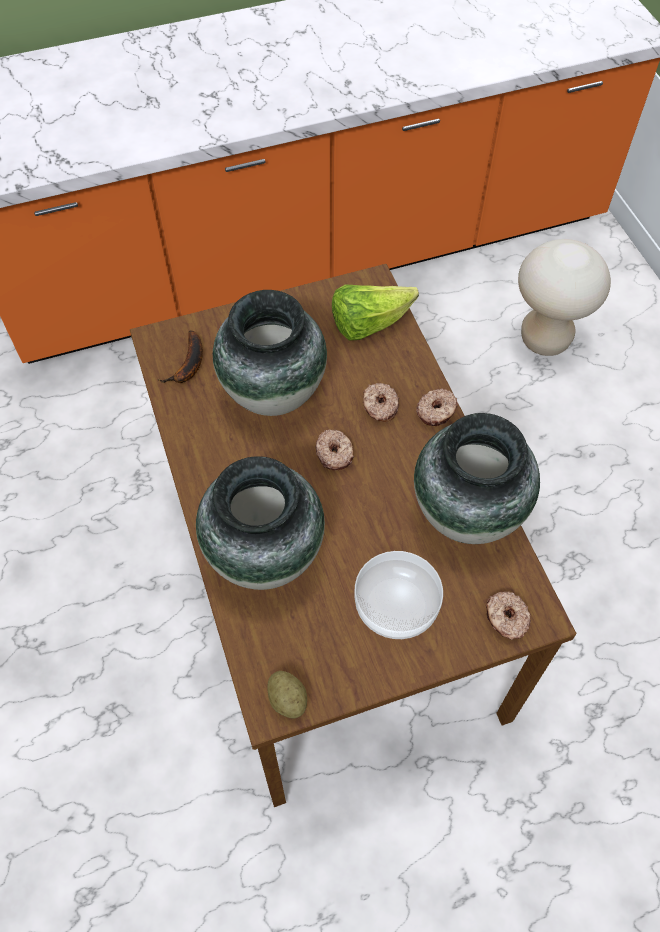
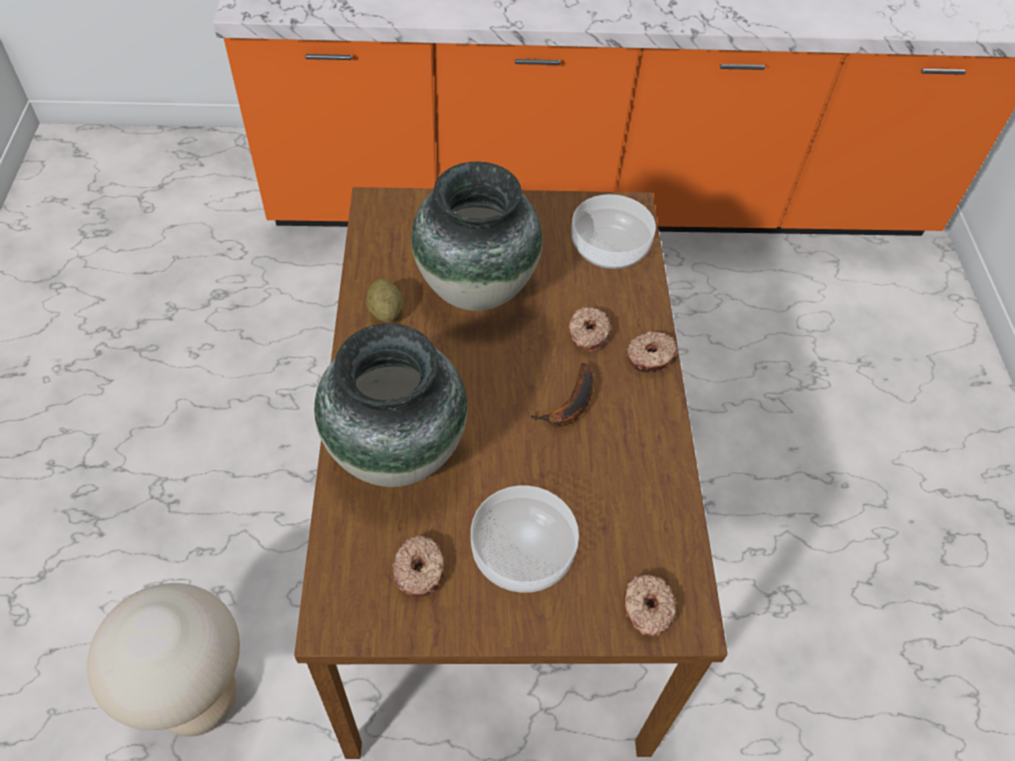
camera: 15 degrees right, 5 degrees down
banana [157,330,203,383] -> banana moved to [528,363,594,426]
potato [267,671,307,719] -> potato moved to [366,279,403,322]
donut [316,429,354,471] -> donut moved to [392,535,444,597]
lettuce [332,284,419,341] -> bowl [571,194,656,269]
vase [414,413,540,544] -> none
beige stool [518,239,611,356] -> beige stool moved to [87,583,240,737]

